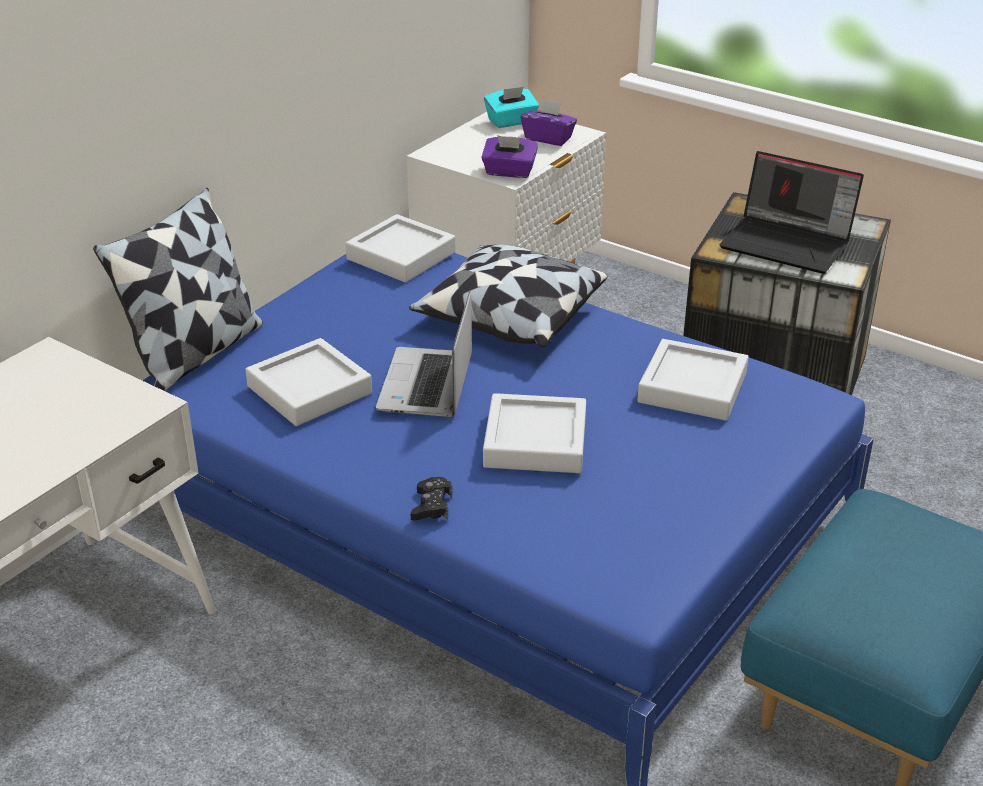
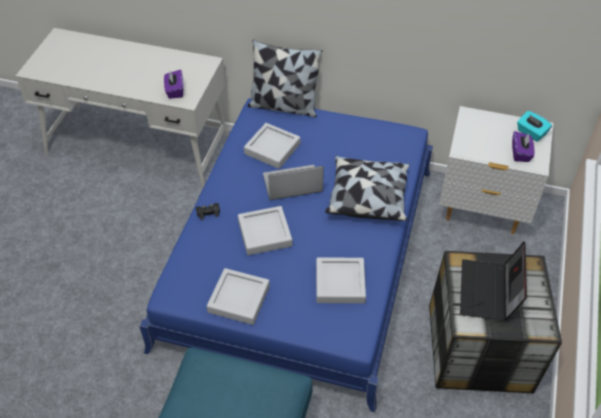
camera: 70 degrees right, 15 degrees up
grey tray [345,214,456,282] -> grey tray moved to [207,268,270,325]
purple tissue box [481,135,538,178] -> purple tissue box moved to [164,70,183,99]

